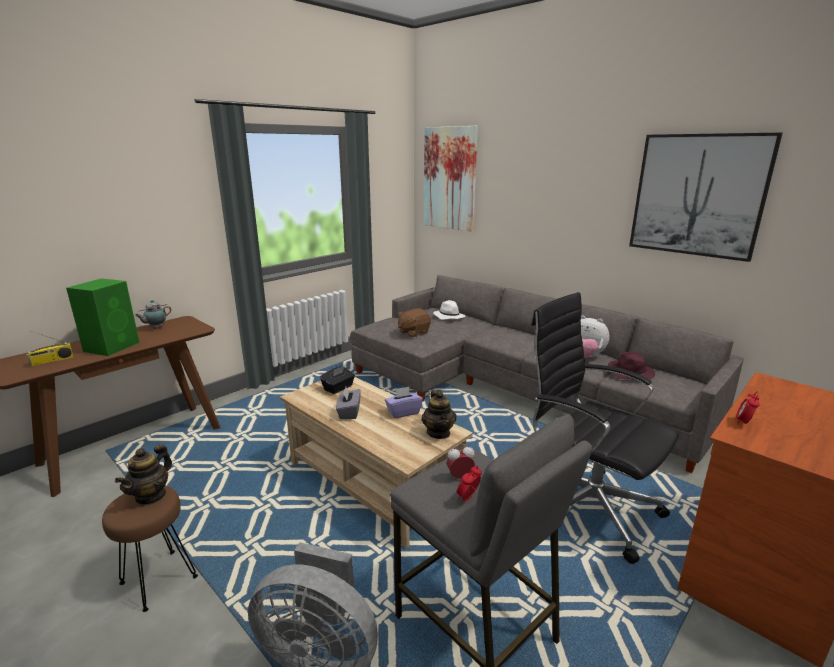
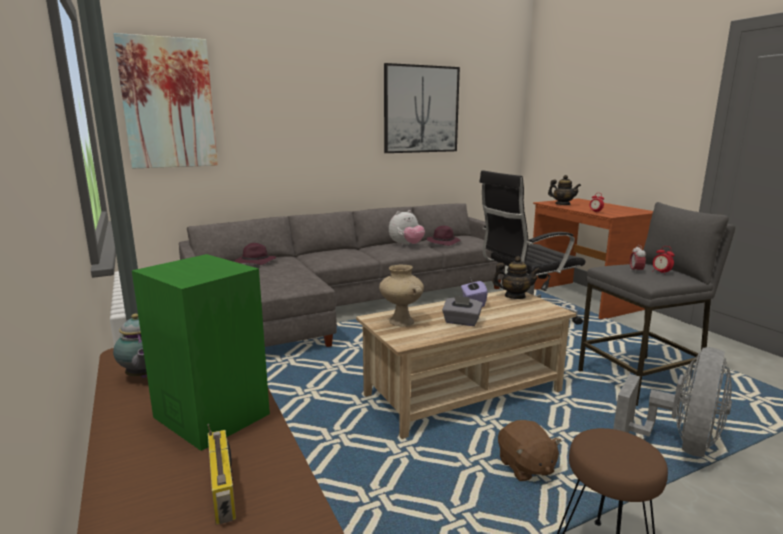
camera: 70 degrees left, 5 degrees down
teapot [115,444,172,506] -> teapot moved to [548,175,581,205]
black tissue box [320,366,355,394] -> beige vase [379,265,424,326]
brown plush toy [398,308,431,337] -> brown plush toy moved to [498,420,561,481]
white hat [433,300,465,320] -> purple hat [235,243,276,265]

